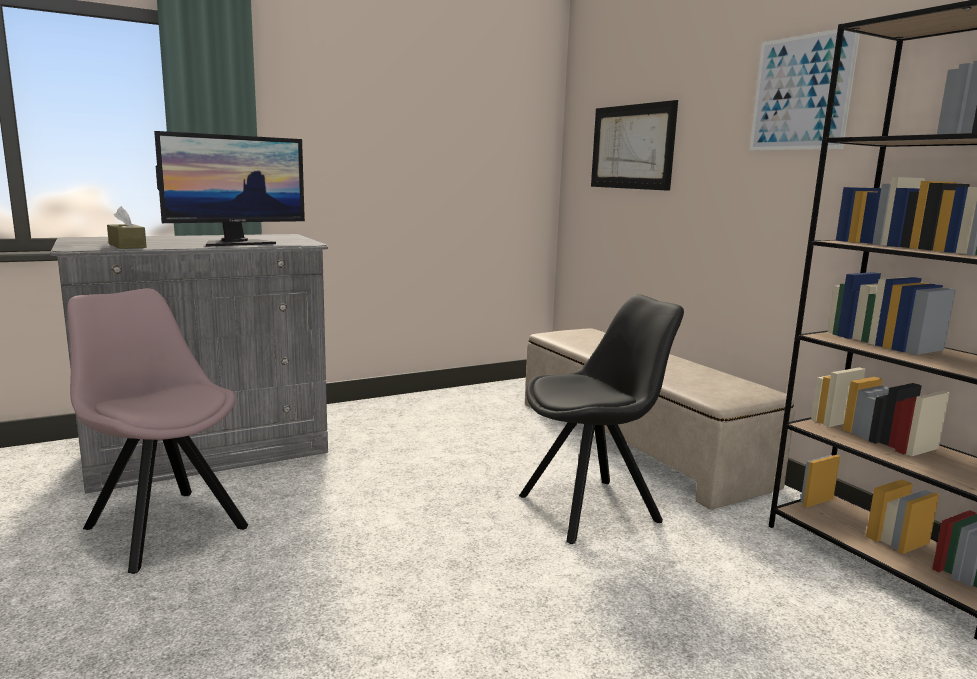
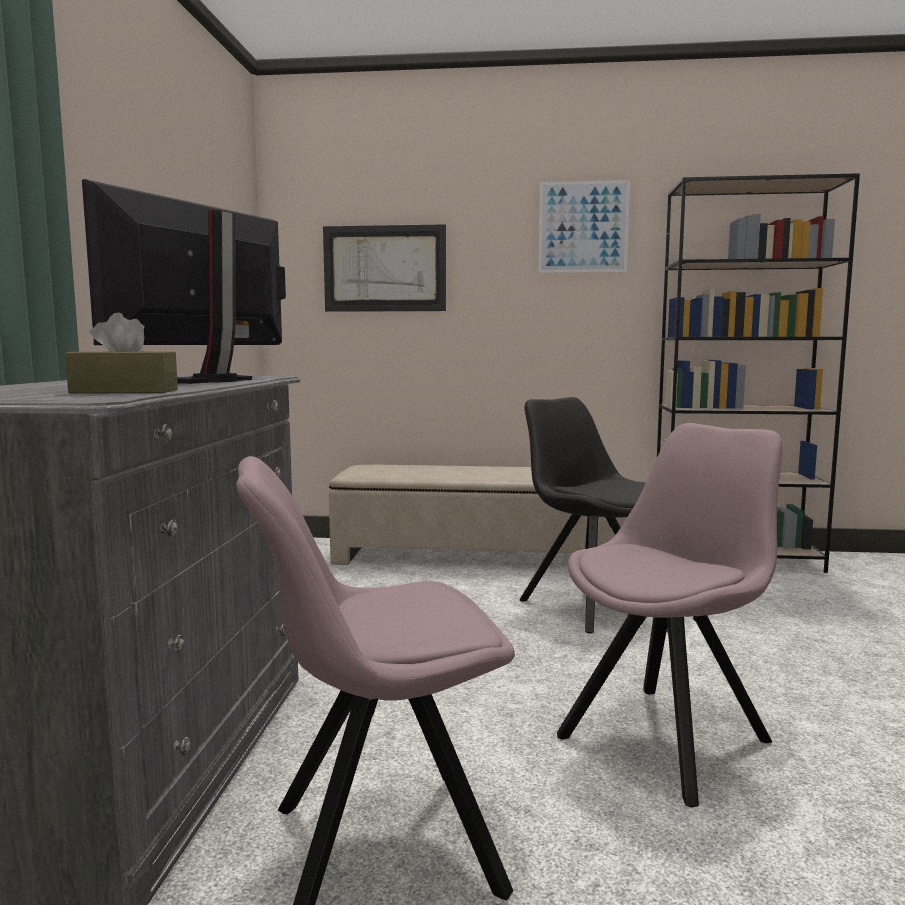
camera: 55 degrees left, 5 degrees down
monitor [154,131,305,247] -> monitor turned 150 degrees counterclockwise [82,179,286,384]
black chair [519,294,684,544] -> black chair turned 45 degrees counterclockwise [520,397,646,633]
none -> pink chair [557,423,783,807]

